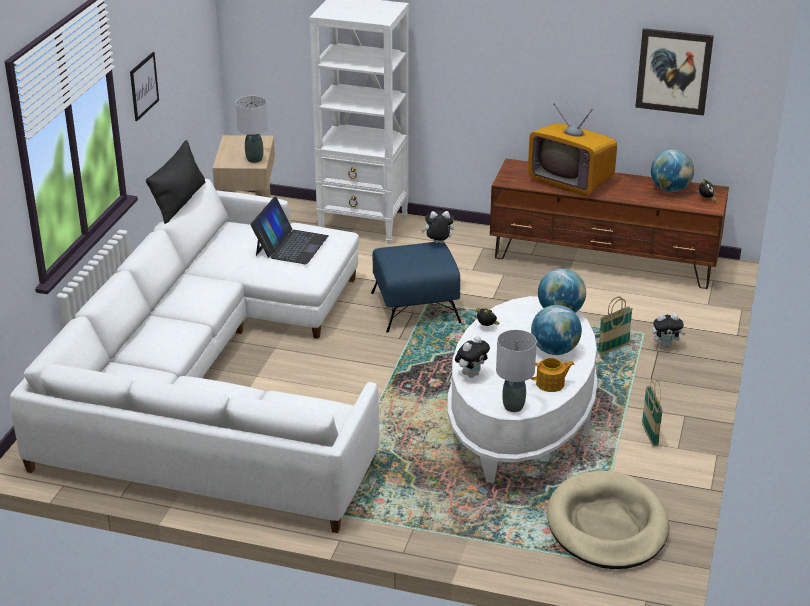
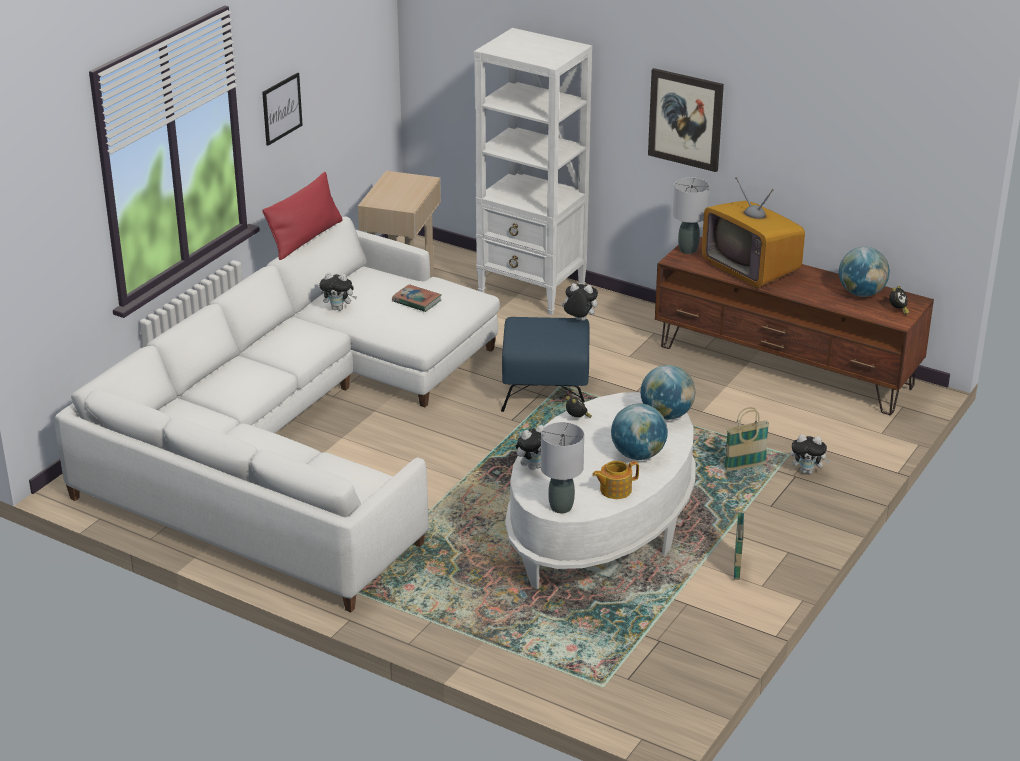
camera: 15 degrees right, 0 degrees up
black pillow [146,140,205,224] -> red pillow [262,172,343,260]
grey table lamp [236,96,268,163] -> grey table lamp moved to [673,177,710,254]
laptop [251,197,329,264] -> book [392,284,442,312]
teapot [531,358,575,392] -> teapot turned 150 degrees clockwise [592,461,639,499]
beige dog bed [547,471,669,569] -> none
picture [635,28,714,115] -> picture moved to [648,68,724,172]
none -> plush toy [319,272,357,311]

